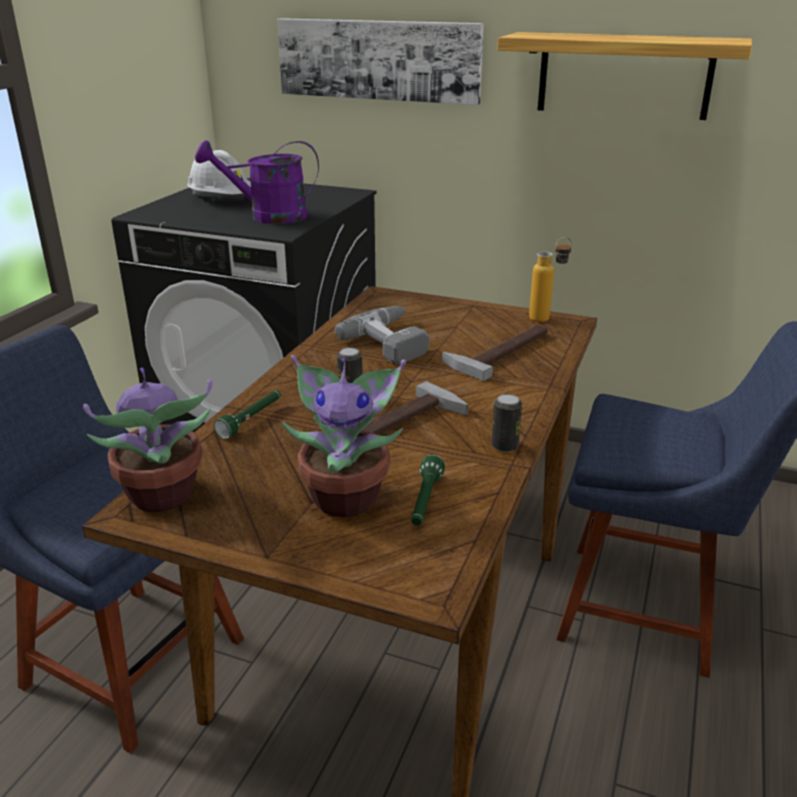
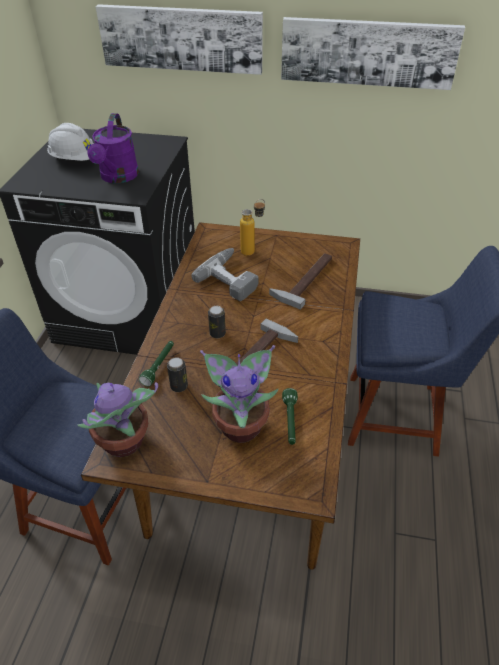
camera: 10 degrees left, 15 degrees up
purple watering can [195,141,319,224] -> purple watering can turned 75 degrees counterclockwise [87,113,139,184]
can [491,394,522,452] -> can moved to [167,357,188,392]
shelf [497,32,752,120] -> picture [281,17,465,90]
bottle [529,237,572,322] -> bottle moved to [240,199,265,256]

